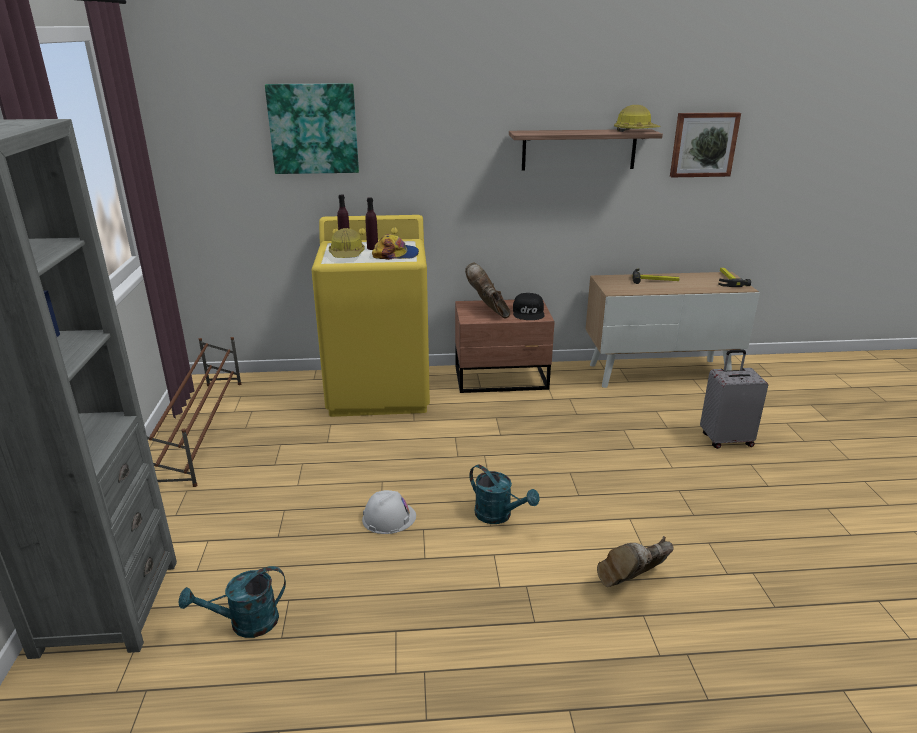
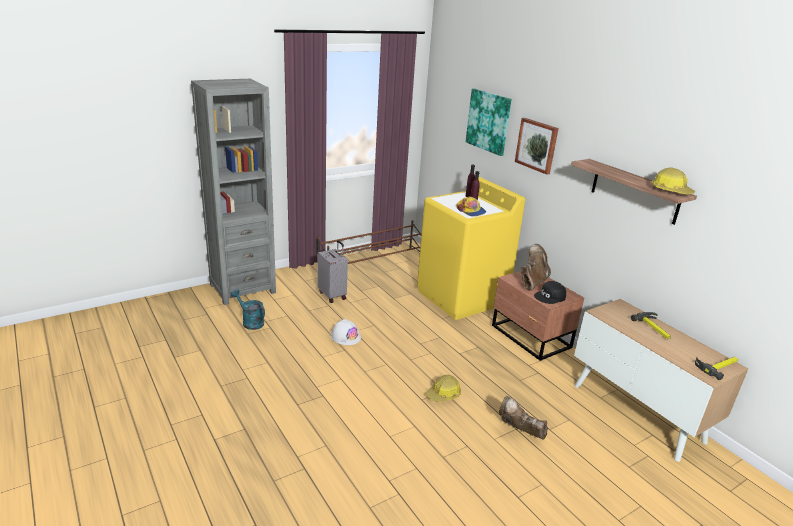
camera: 60 degrees right, 0 degrees up
hard hat [329,228,365,258] -> hard hat moved to [426,375,461,402]
turquoise watering can [469,465,540,524] -> none
brown boot [597,536,674,587] -> brown boot moved to [499,396,548,440]
picture [670,112,741,177] -> picture moved to [515,118,559,175]
grey suitcase [700,350,768,449] -> grey suitcase moved to [318,240,348,303]

